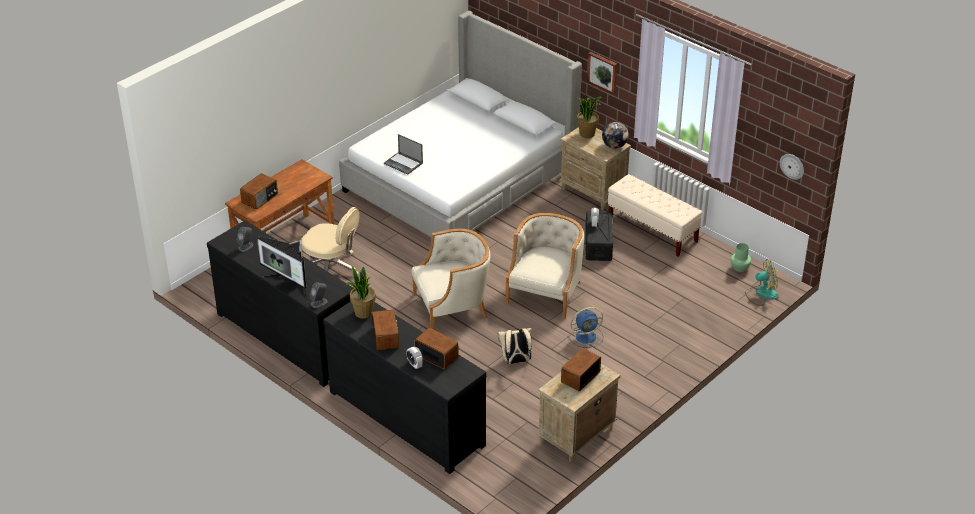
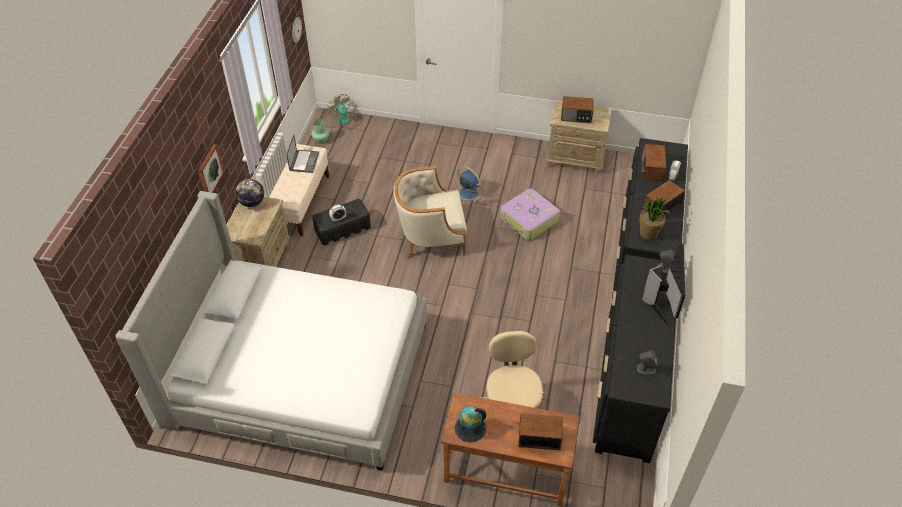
camera: 120 degrees left, 10 degrees up
laptop [384,134,423,175] -> laptop moved to [286,134,319,173]
beige armchair [412,229,491,330] -> none
beige backpack [497,328,532,364] -> suitcase [500,188,560,240]
potted plant [577,97,602,138] -> none
none -> globe [455,406,486,442]

